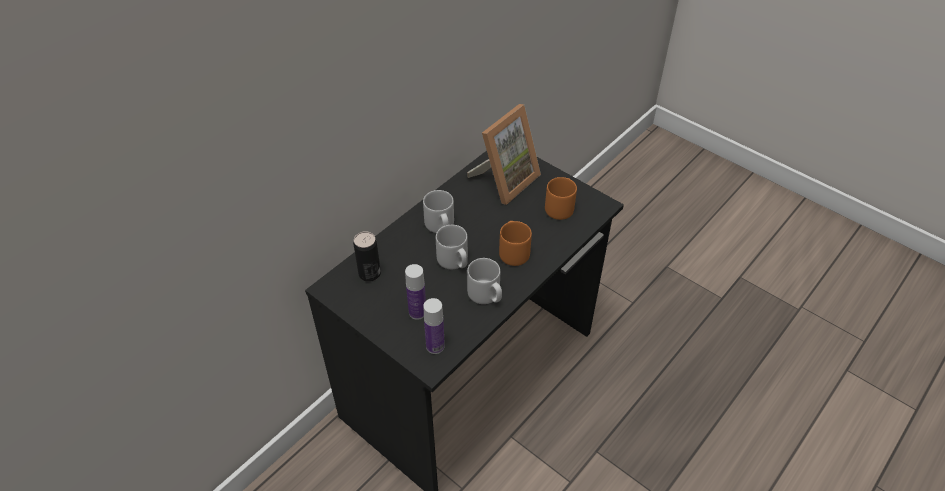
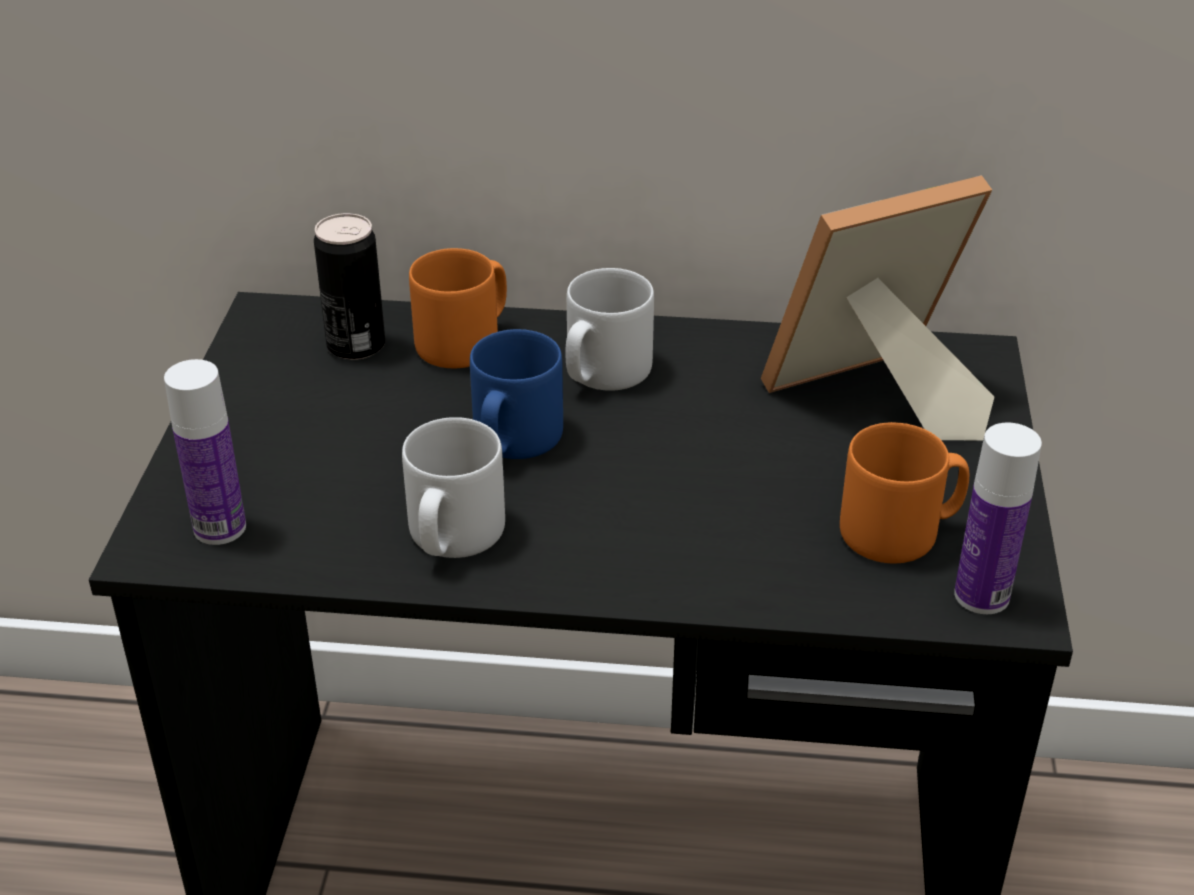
camera: 55 degrees right, 10 degrees down
bottle [405,264,426,320] -> bottle moved to [954,423,1042,614]
grey mug [436,225,468,269] -> blue mug [470,329,563,459]
picture frame [467,104,541,205] -> picture frame turned 150 degrees clockwise [761,175,994,441]
orange mug [499,221,532,266] -> orange mug moved to [409,248,507,369]

